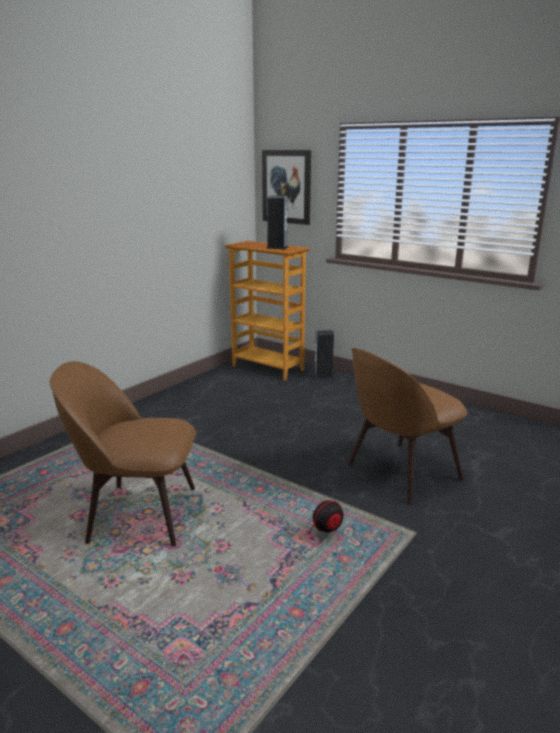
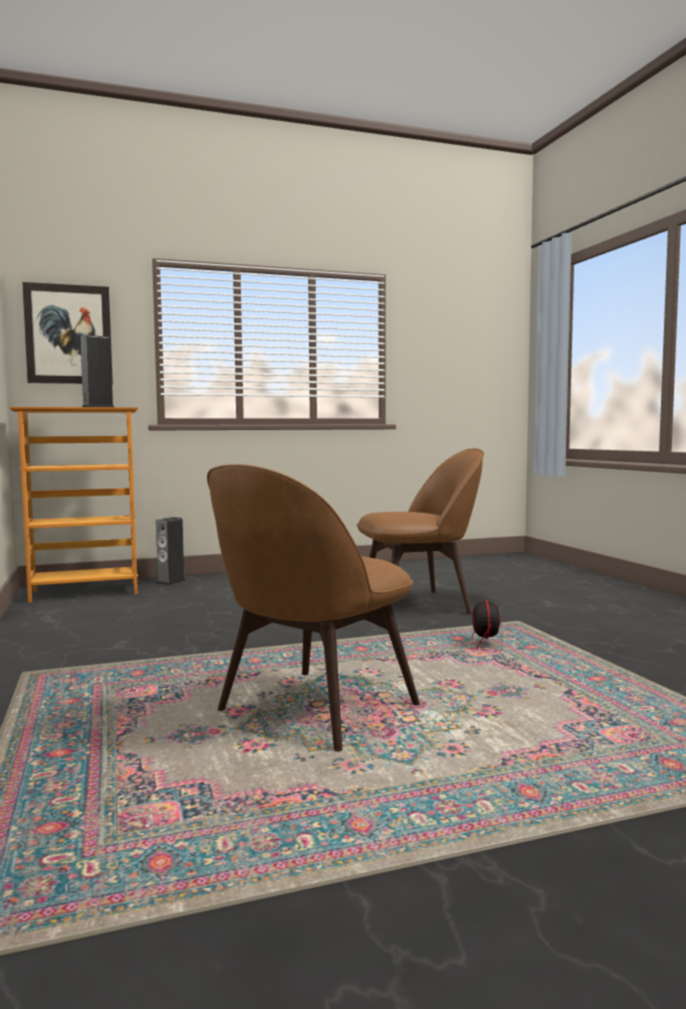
camera: 55 degrees left, 15 degrees down
brown chair [348,348,467,505] -> brown chair turned 105 degrees counterclockwise [356,448,484,614]

